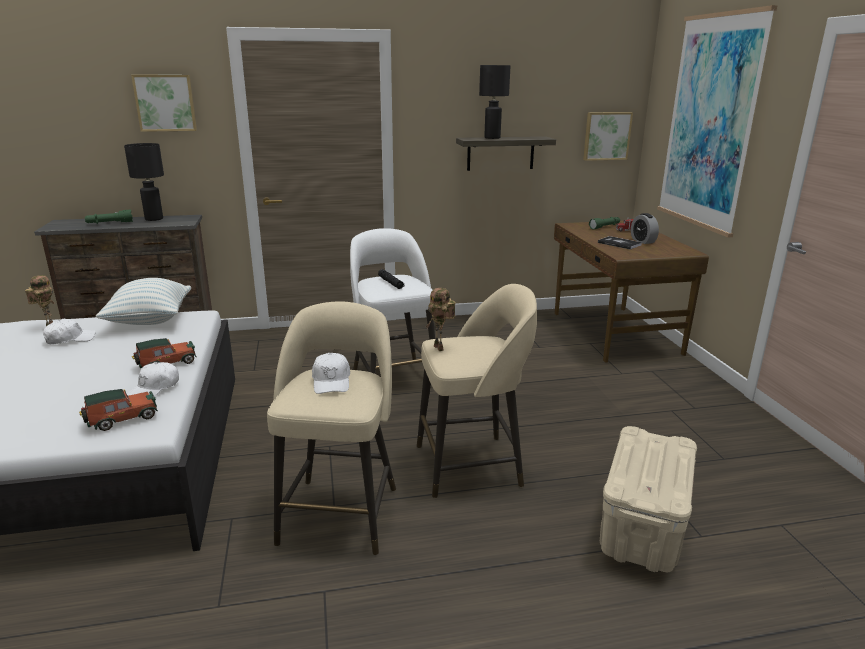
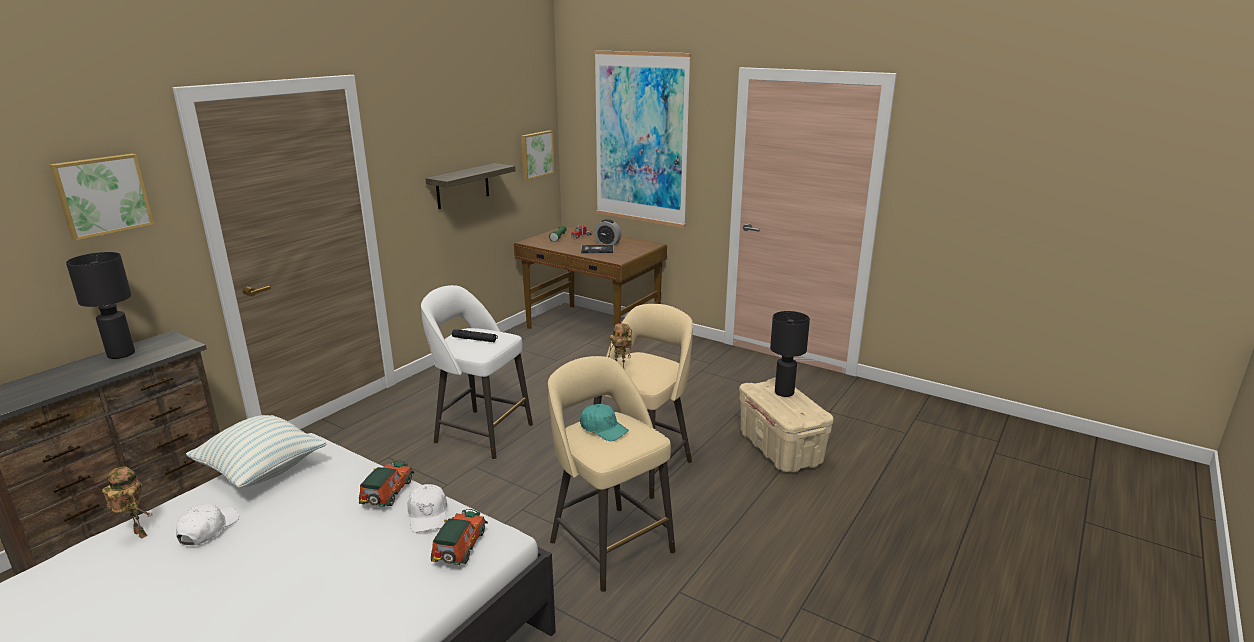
camera: 45 degrees left, 0 degrees up
green flashlight [85,210,133,224] -> none
white cap [312,353,350,394] -> turquoise cap [580,404,629,441]
black table lamp [479,65,511,139] -> black table lamp moved to [770,311,810,397]

